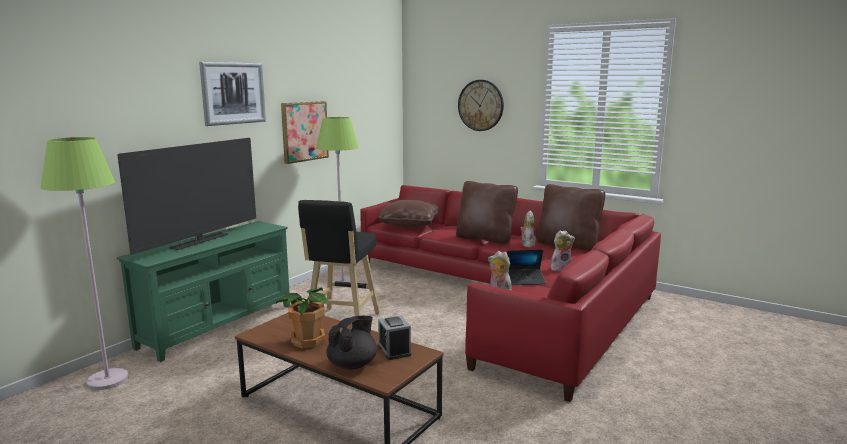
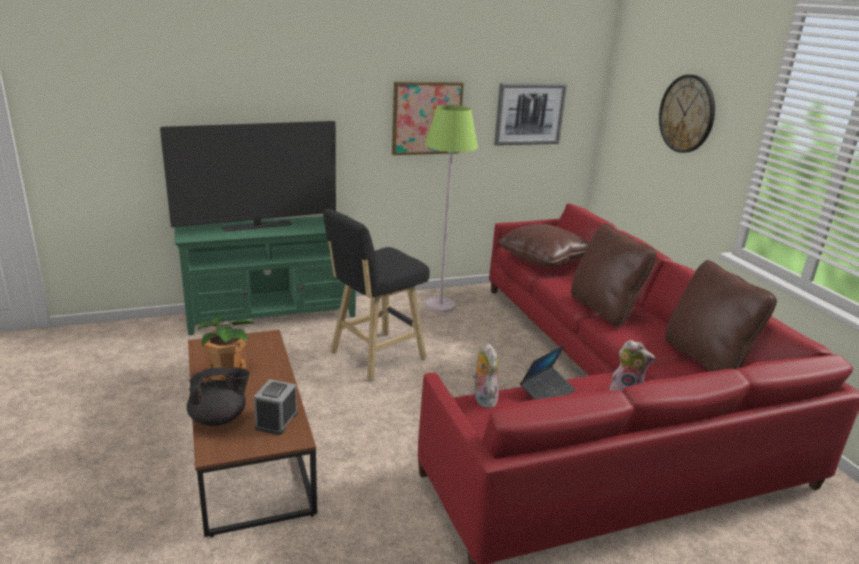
camera: 35 degrees right, 10 degrees up
green floor lamp [40,137,129,390] -> none
picture [199,62,266,126] -> picture moved to [494,83,567,146]
laptop [507,249,546,285] -> laptop turned 75 degrees counterclockwise [520,344,576,400]
plush toy [520,211,536,247] -> none

